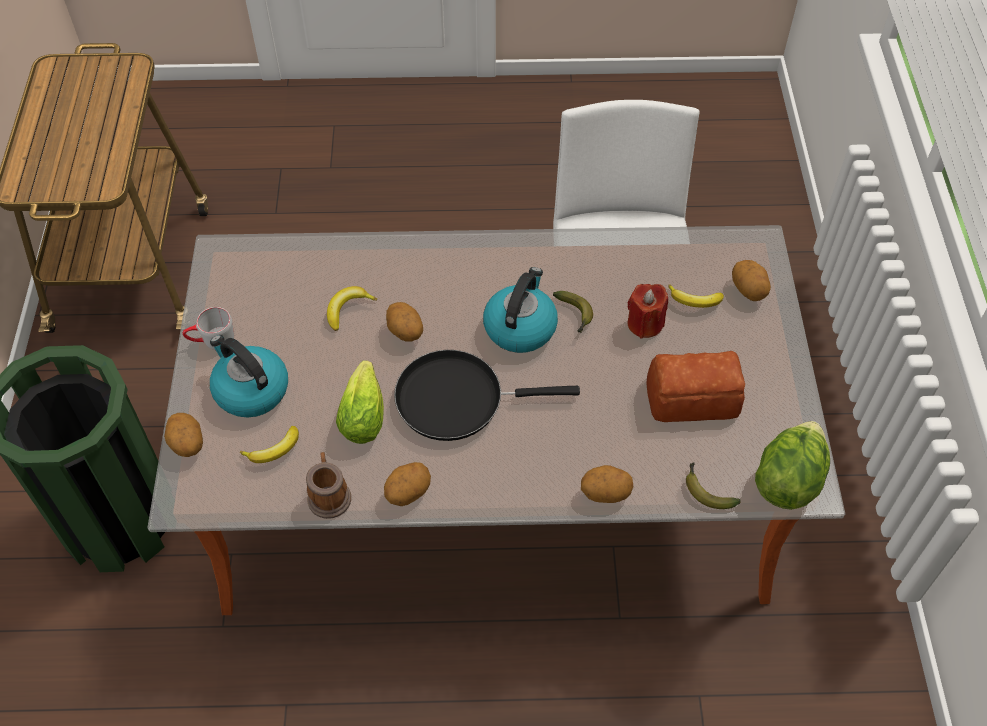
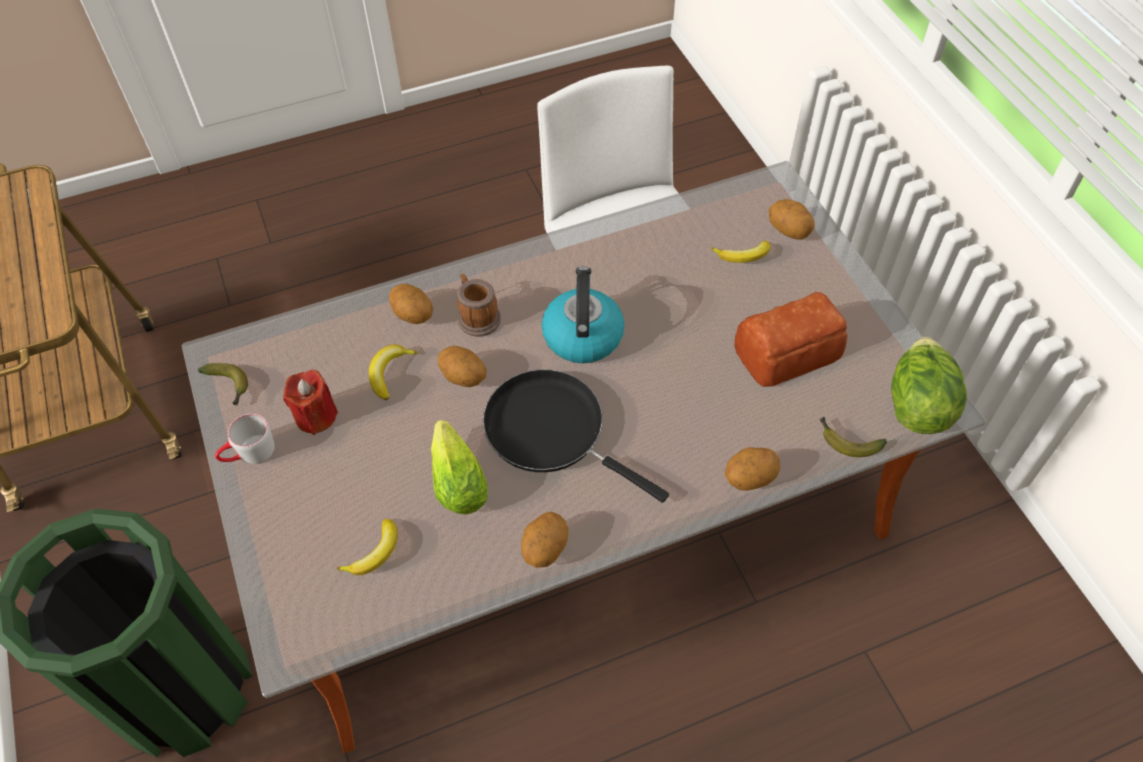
camera: 20 degrees left, 0 degrees up
potato [164,413,203,457] -> potato moved to [389,284,433,324]
kettle [210,335,288,418] -> none
mug [306,452,351,519] -> mug moved to [457,274,501,337]
black frying pan [394,350,580,441] -> black frying pan turned 60 degrees clockwise [483,369,669,503]
banana [553,291,593,333] -> banana moved to [198,363,248,406]
red candle [627,284,668,338] -> red candle moved to [283,370,338,435]

